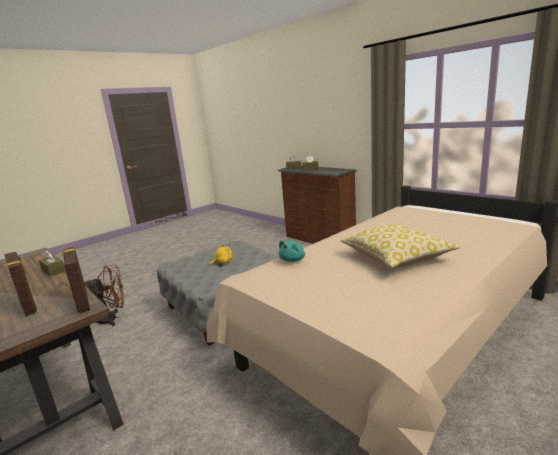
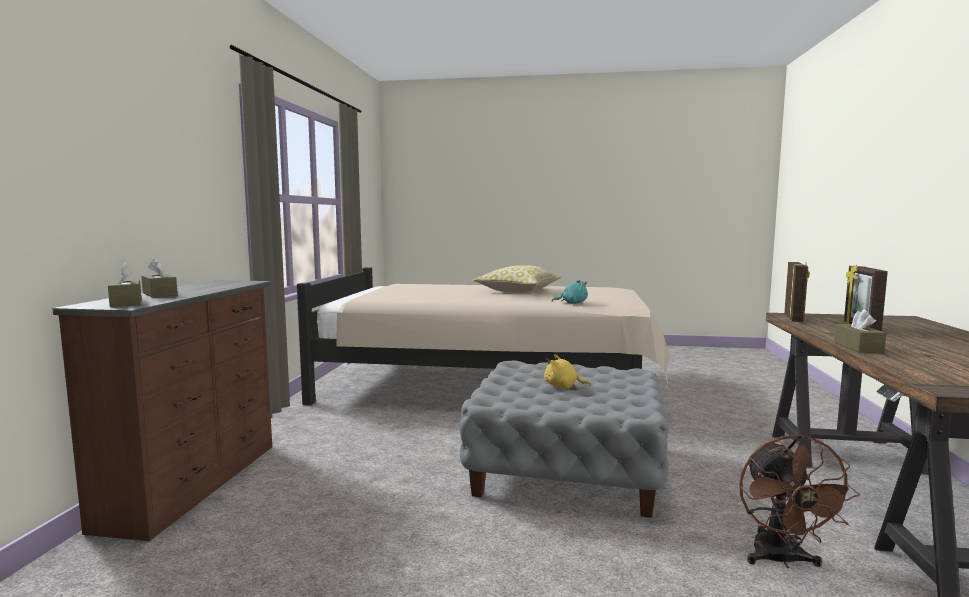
camera: 130 degrees left, 10 degrees down
brown fan [84,264,125,326] -> brown fan turned 120 degrees counterclockwise [739,434,860,568]

